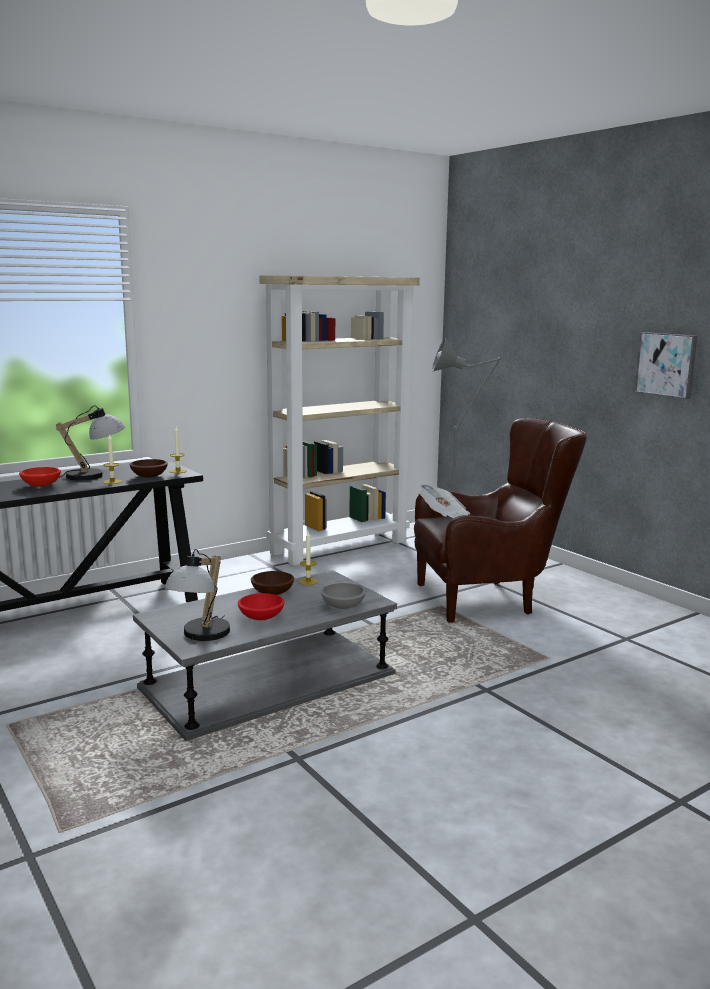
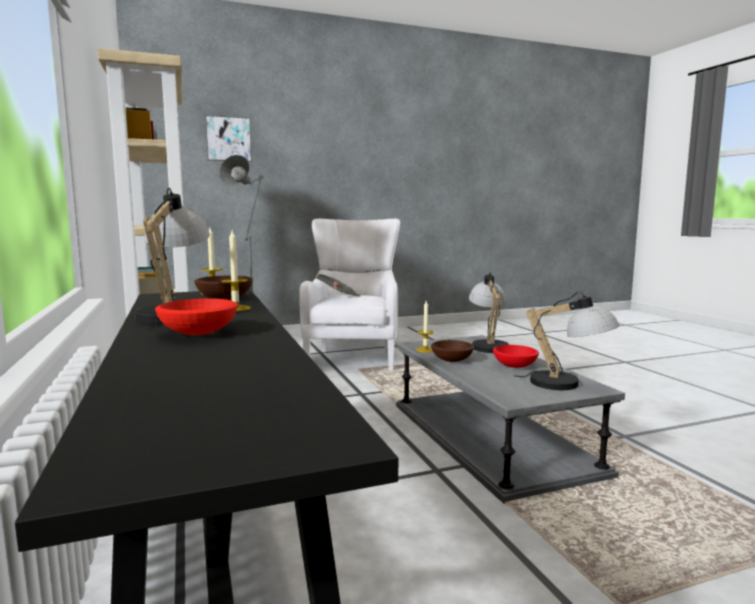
camera: 75 degrees left, 5 degrees down
grey bowl [321,583,366,609] -> table lamp [469,272,509,353]
brown armchair [414,418,587,623] -> white armchair [299,219,400,371]
picture [634,332,697,399] -> picture moved to [205,115,252,162]

